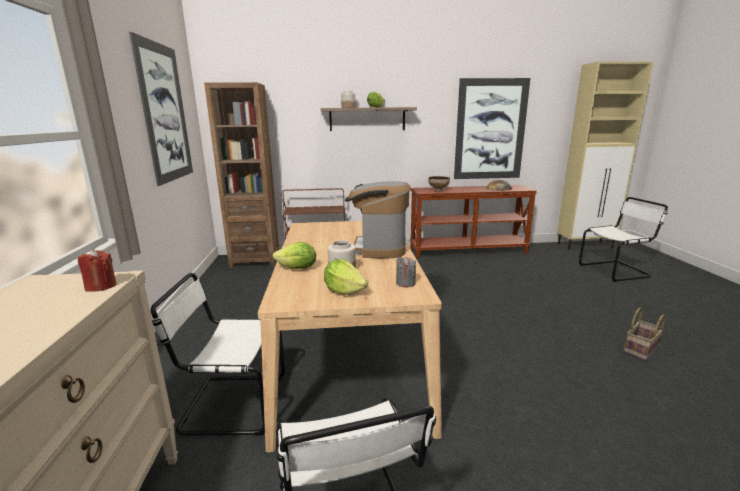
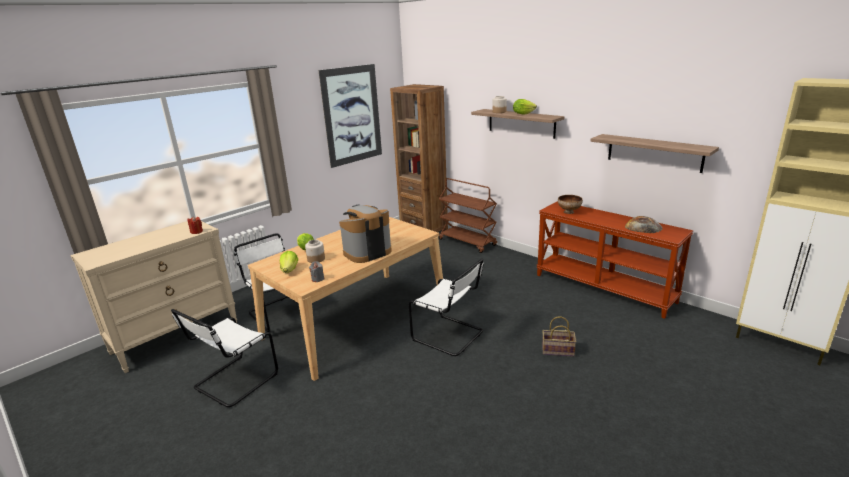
camera: 50 degrees right, 5 degrees up
picture [454,78,530,179] -> shelf [590,134,719,173]
white chair [579,197,668,282] -> white chair moved to [409,259,484,356]
basket [624,308,665,360] -> basket moved to [542,316,576,357]

